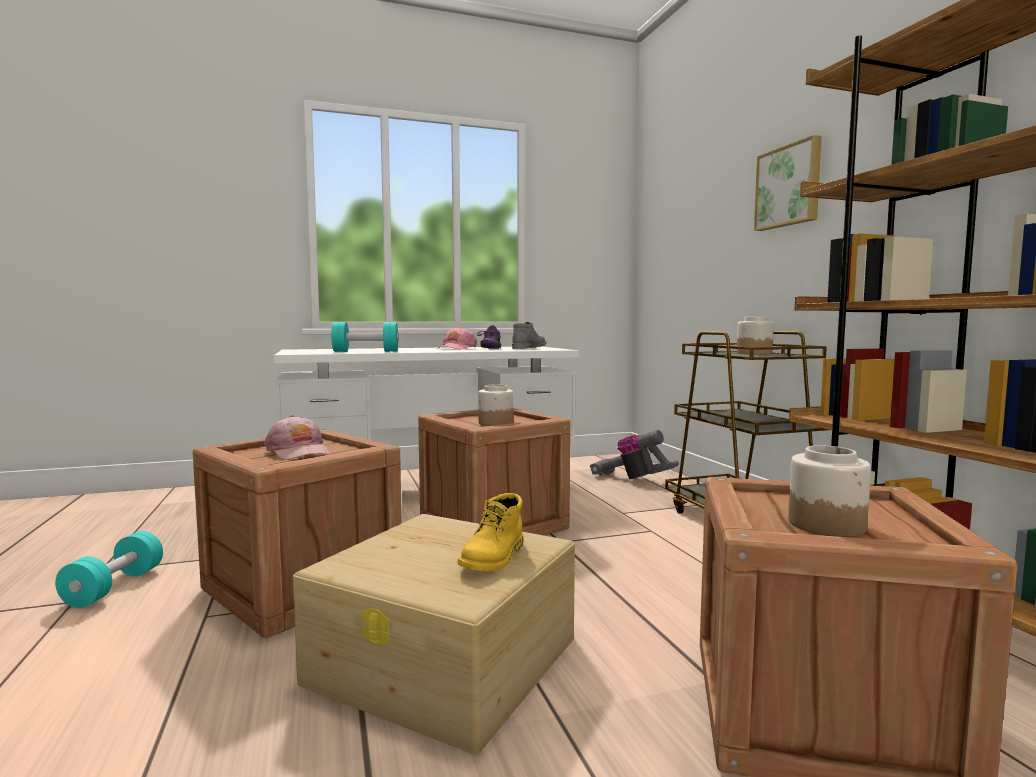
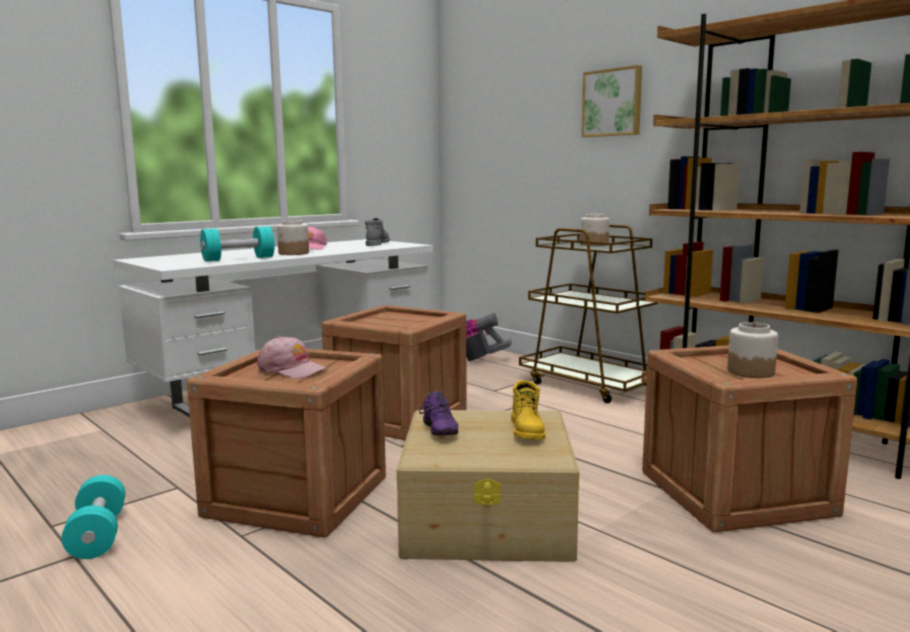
camera: 25 degrees left, 5 degrees up
purple shoe [477,325,501,349] -> purple shoe moved to [419,391,458,436]
jar [478,384,513,426] -> jar moved to [277,220,309,255]

